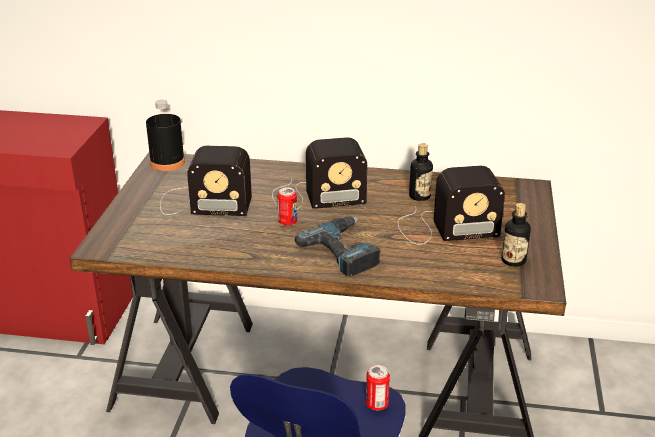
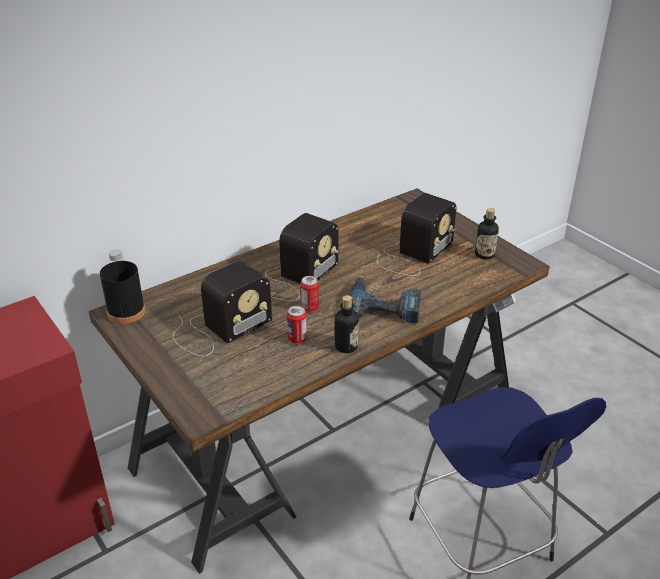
camera: 45 degrees left, 5 degrees up
can [366,365,390,410] -> can moved to [287,306,307,343]
bottle [409,143,433,201] -> bottle moved to [335,295,359,353]

